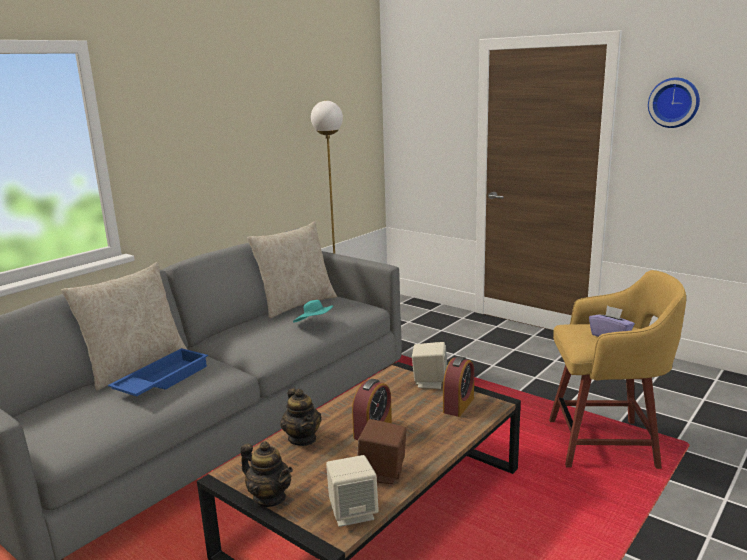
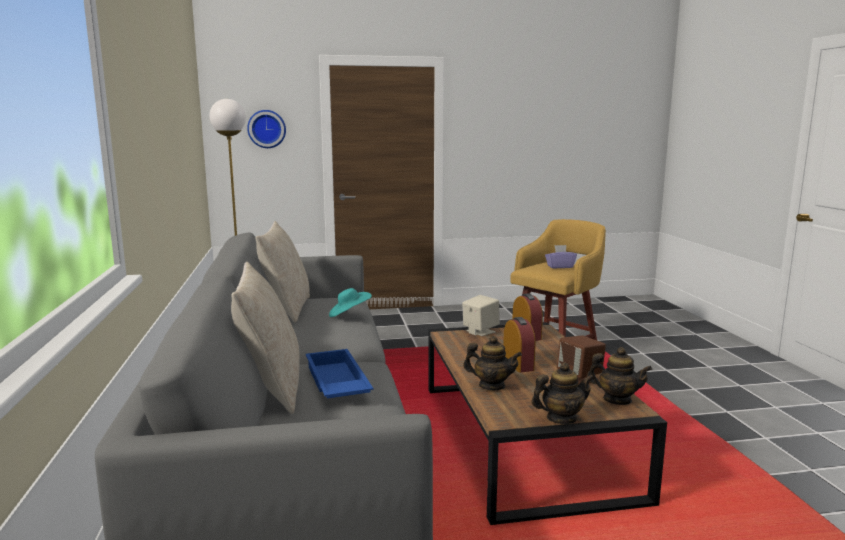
camera: 50 degrees left, 5 degrees down
beige speaker [326,455,379,527] -> teapot [587,347,652,405]
wall clock [648,78,700,128] -> wall clock moved to [247,110,286,148]

